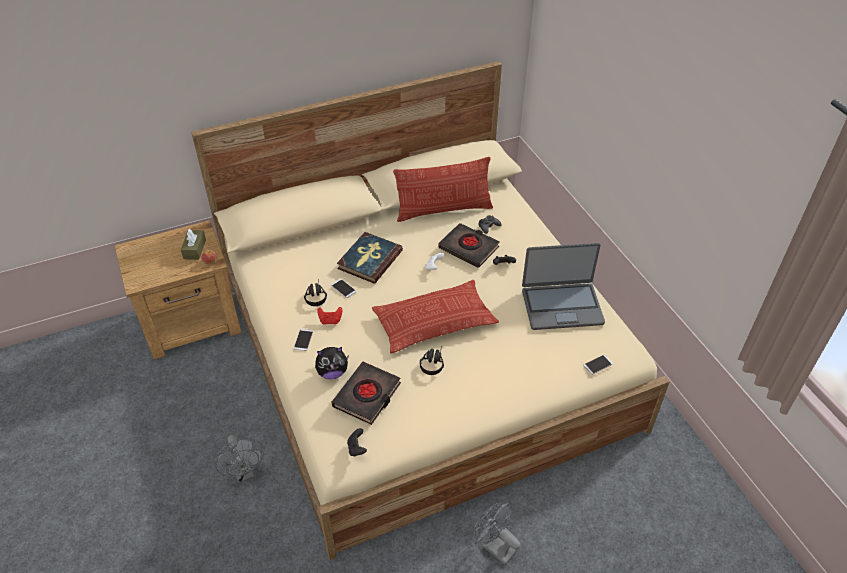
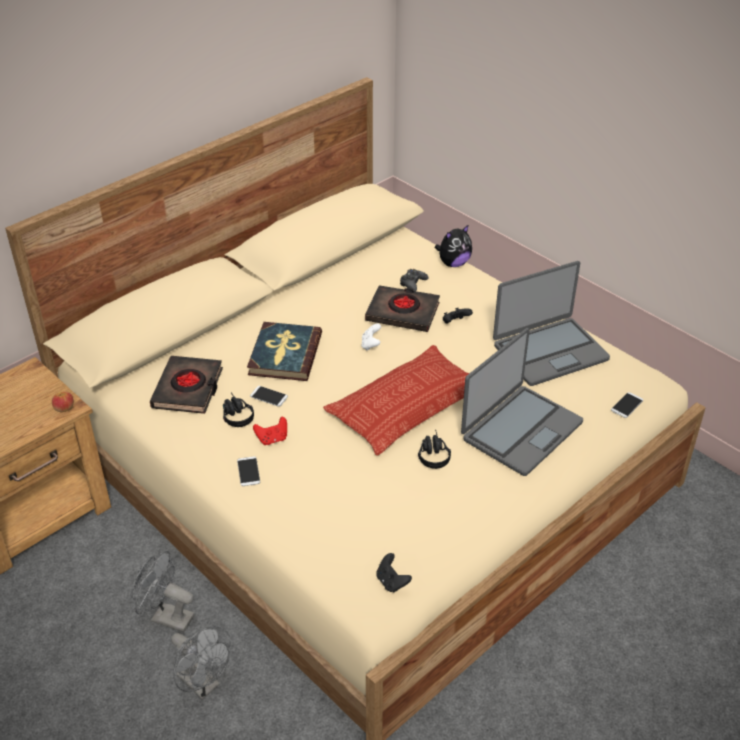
camera: 20 degrees left, 5 degrees down
brown tissue box [181,229,206,260] -> none
plush toy [315,347,349,379] -> plush toy moved to [435,225,472,267]
black book [332,362,401,425] -> black book moved to [150,356,223,414]
pillow [393,157,493,222] -> none
grey fan [473,503,521,565] -> grey fan moved to [131,551,195,633]
none -> laptop [461,328,583,476]

